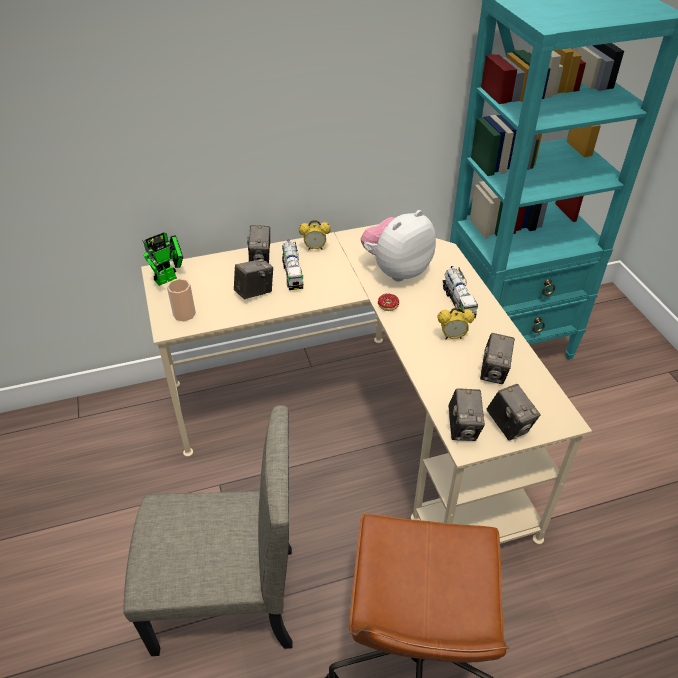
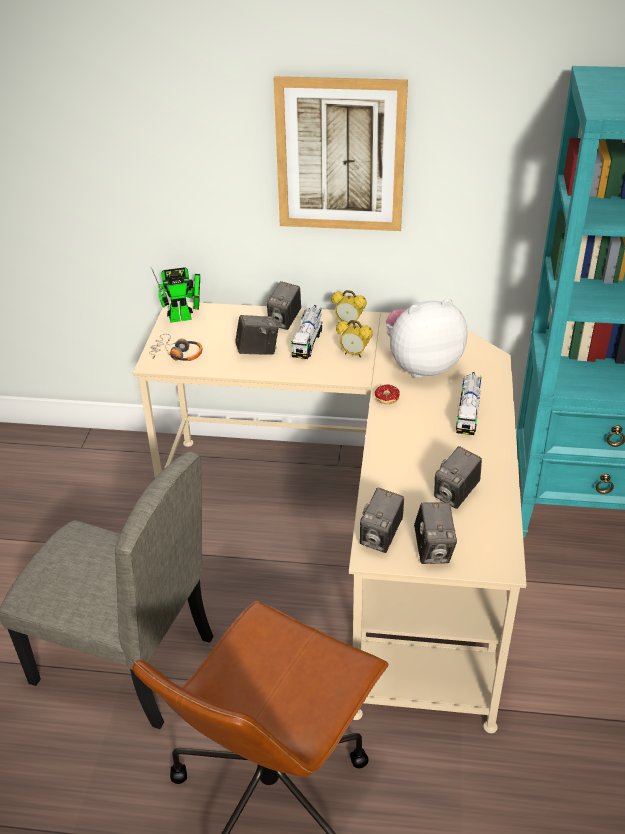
camera: 25 degrees right, 5 degrees down
cup [167,279,196,322] -> headphones [149,334,202,361]
alarm clock [437,308,475,339] -> alarm clock moved to [336,320,373,358]
none -> picture [274,76,408,231]

